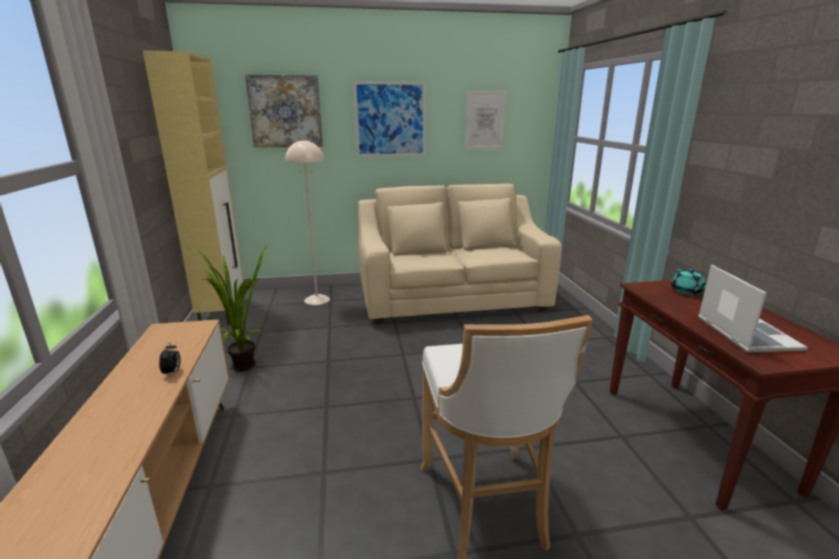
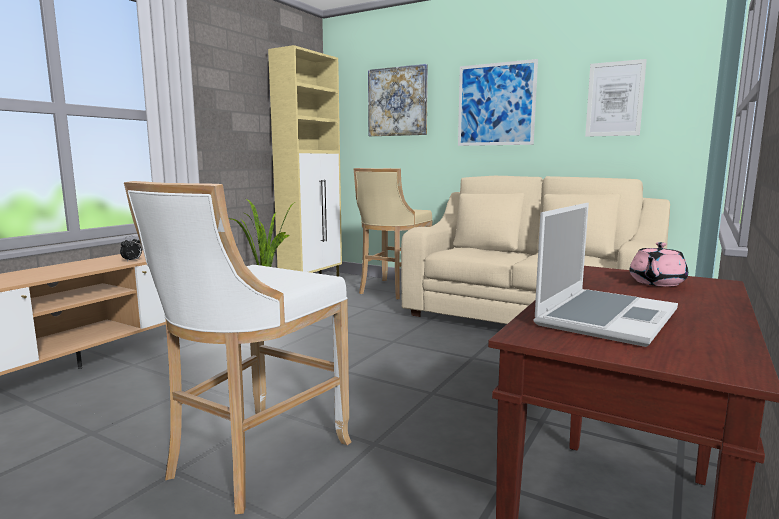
camera: 40 degrees right, 10 degrees down
beige floor lamp [285,139,330,305] -> beige stool [353,168,432,299]
turquoise teapot [671,268,706,295] -> pink teapot [630,242,688,287]

